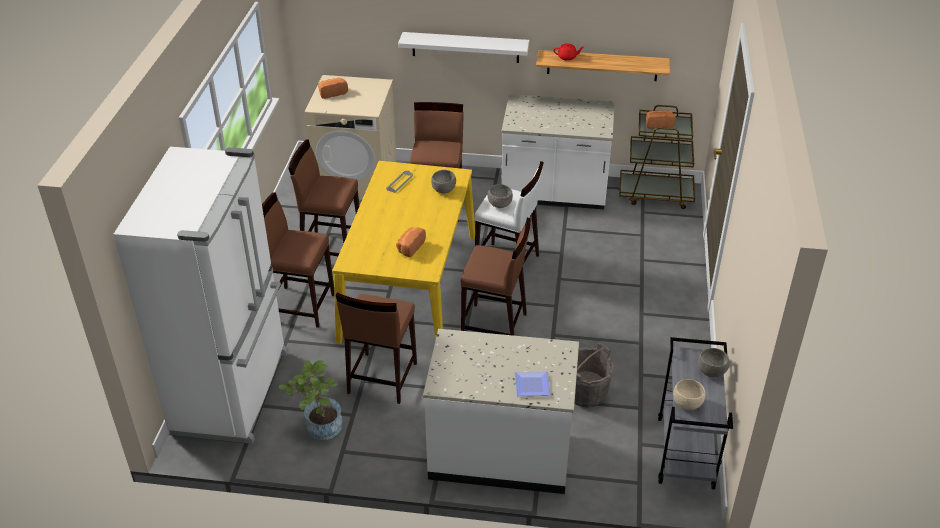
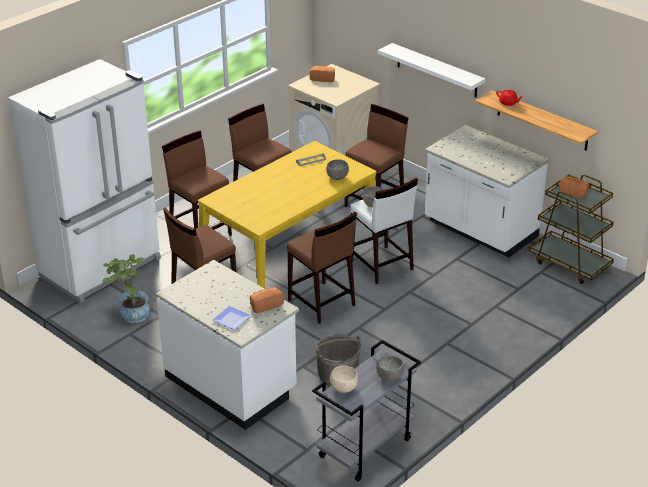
camera: 35 degrees right, 5 degrees down
bread [396,227,426,258] -> bread moved to [250,287,284,313]

